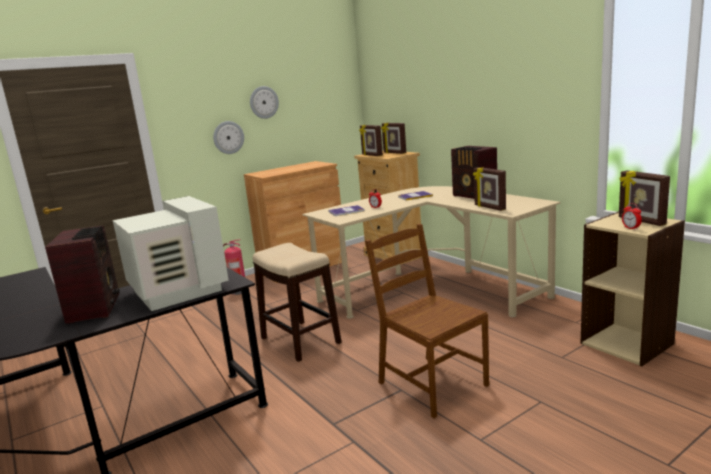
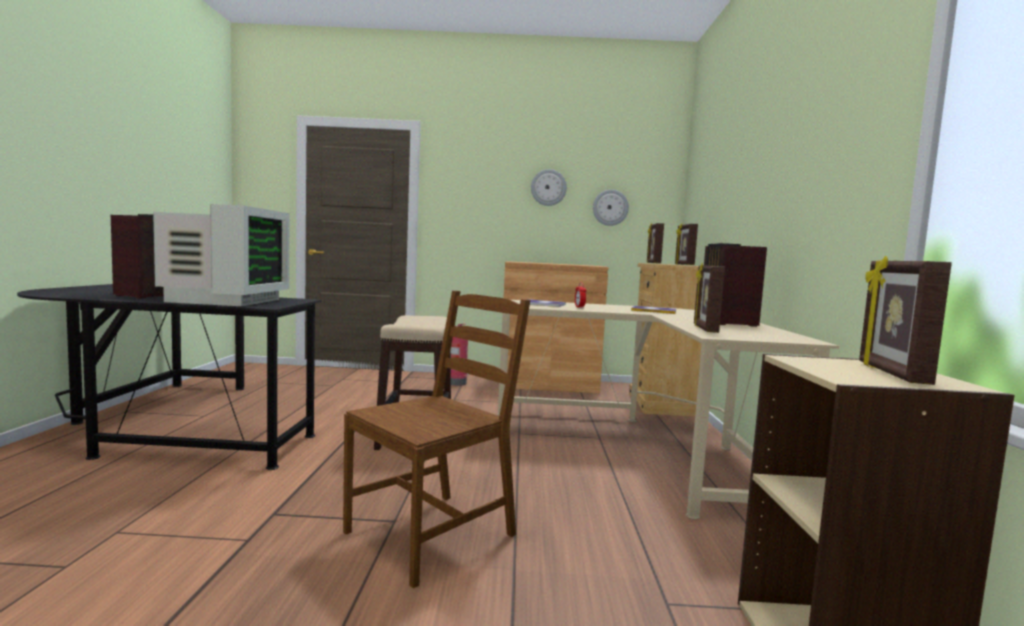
camera: 35 degrees right, 10 degrees down
wall clock [213,121,244,154] -> wall clock moved to [593,189,629,226]
brown chair [365,224,489,419] -> brown chair turned 45 degrees clockwise [343,291,530,588]
alarm clock [622,203,642,230] -> none

